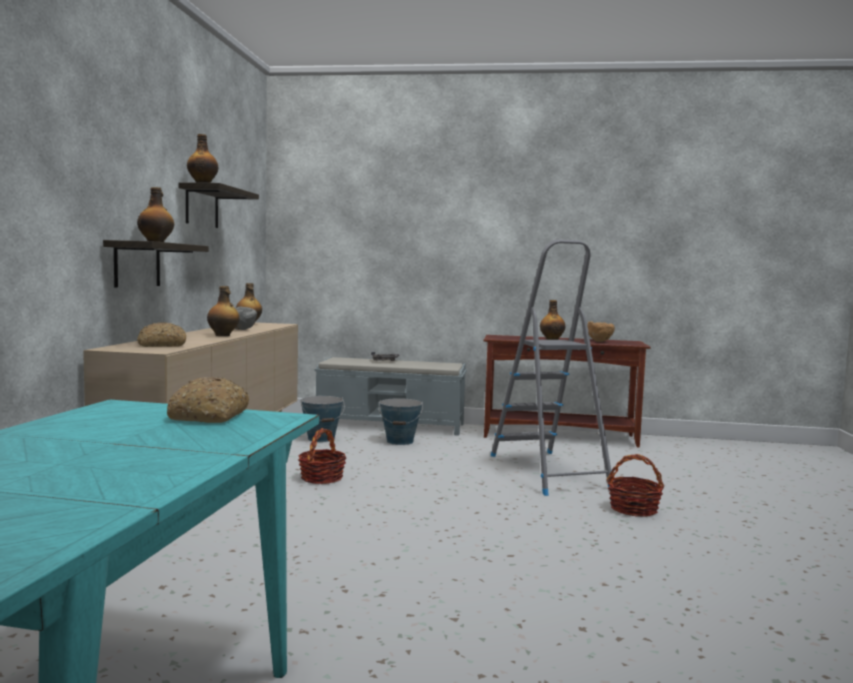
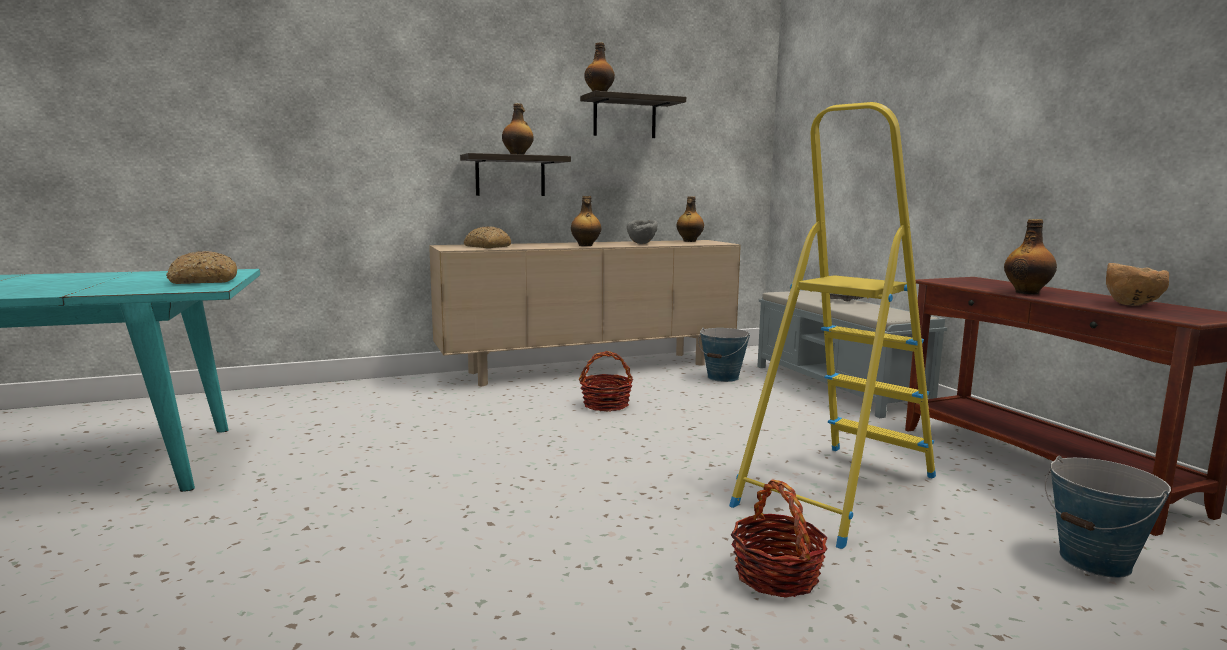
camera: 60 degrees right, 5 degrees up
bucket [379,398,423,445] -> bucket moved to [1045,456,1171,578]
grey step ladder [491,239,612,496] -> yellow step ladder [729,102,936,549]

